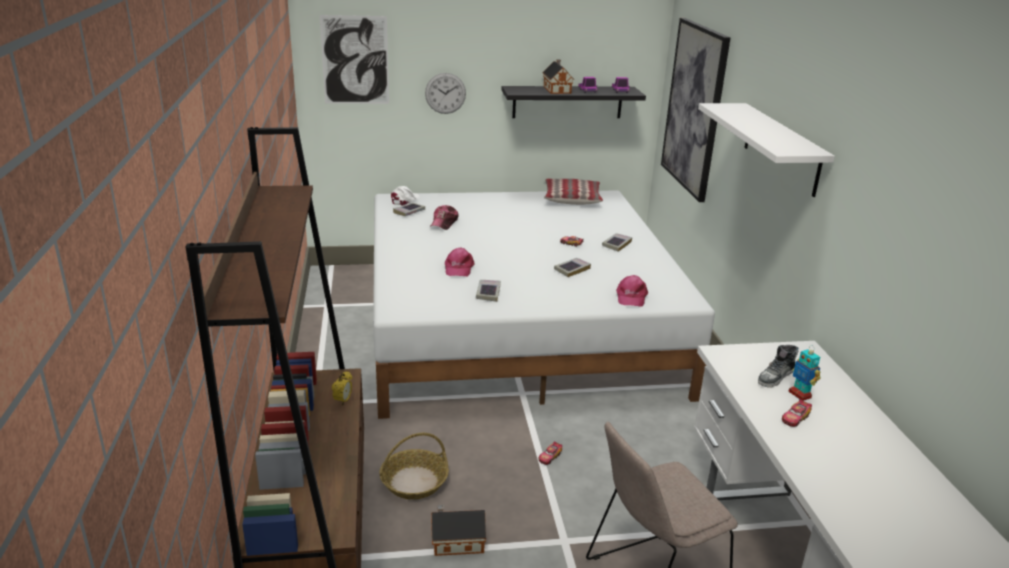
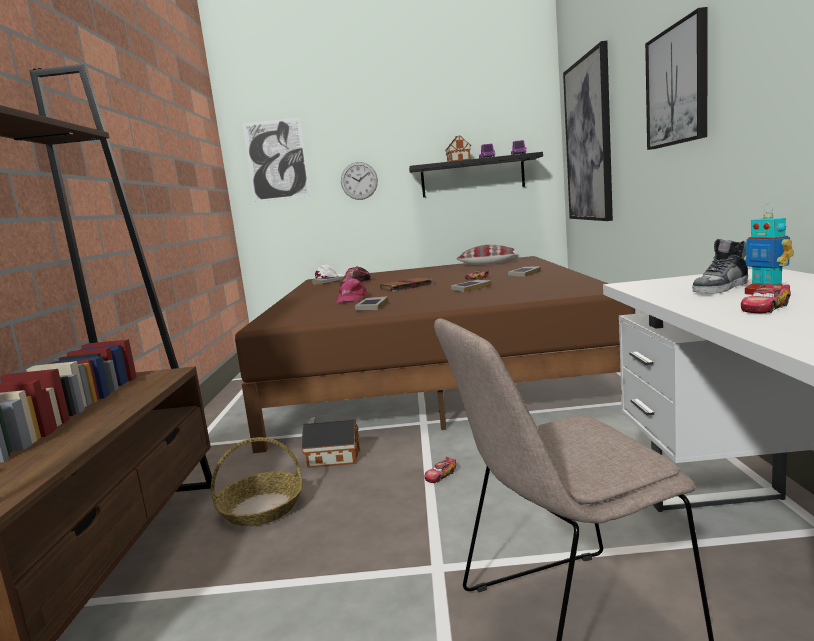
camera: 10 degrees right, 15 degrees down
alarm clock [332,371,352,406] -> none
white bed [373,191,715,419] -> brown bed [235,256,635,453]
toy house [431,505,486,556] -> toy house moved to [301,417,360,468]
pink cap [616,275,648,307] -> none
white shelf [698,103,835,197] -> picture [645,7,708,150]
none -> brown book [380,277,434,292]

